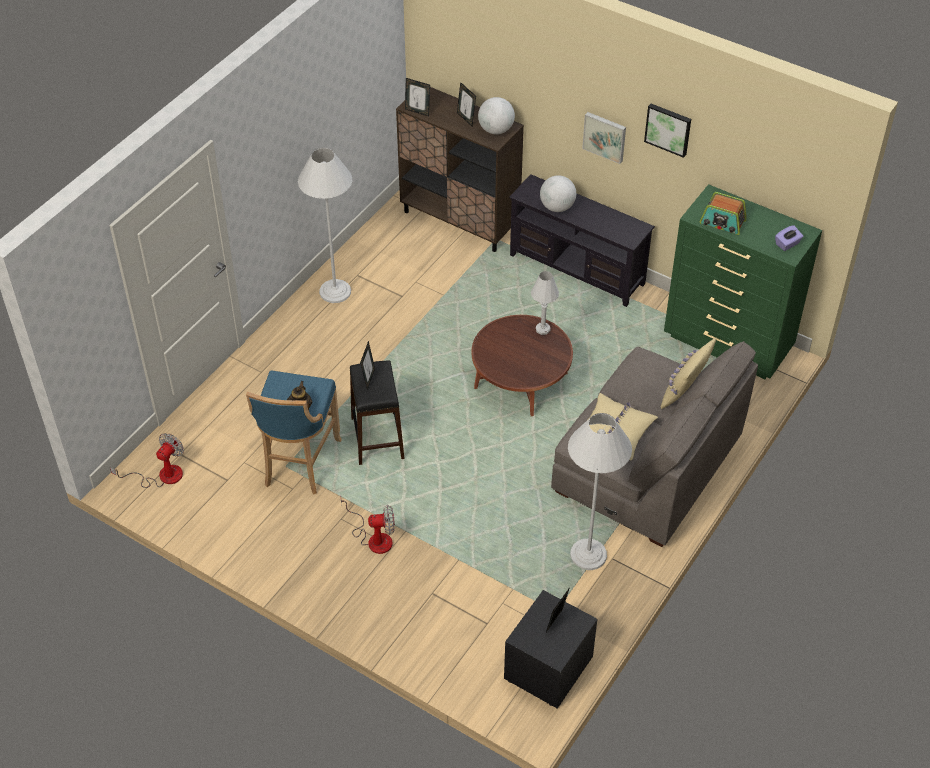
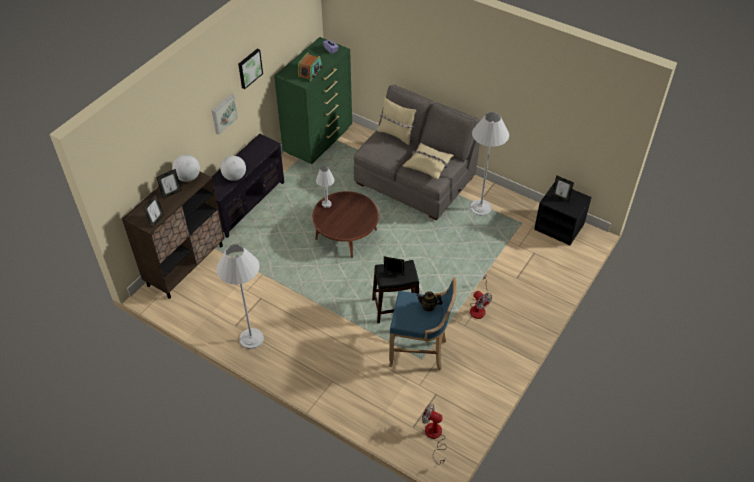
camera: 90 degrees left, 0 degrees up
fan [341,500,395,554] -> fan turned 150 degrees clockwise [470,274,492,319]

